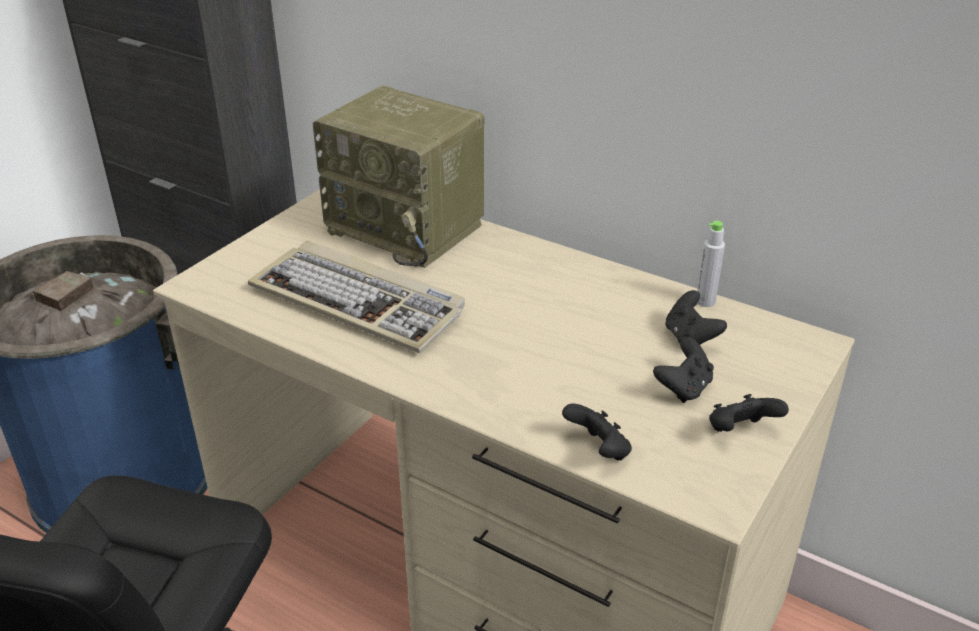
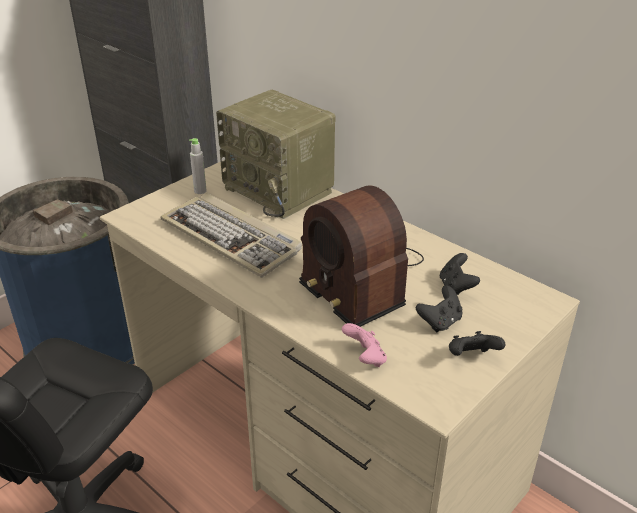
camera: 10 degrees right, 0 degrees up
black game controller [562,403,632,460] -> pink game controller [342,323,387,367]
grey bottle [697,221,725,307] -> grey bottle moved to [189,138,207,194]
none -> radio [299,185,424,327]

